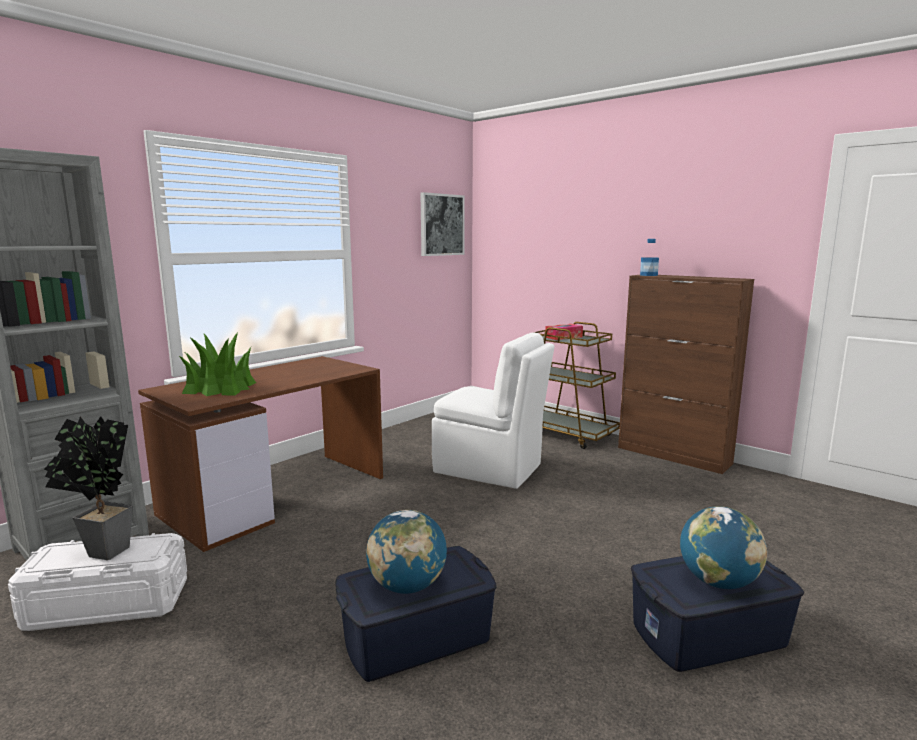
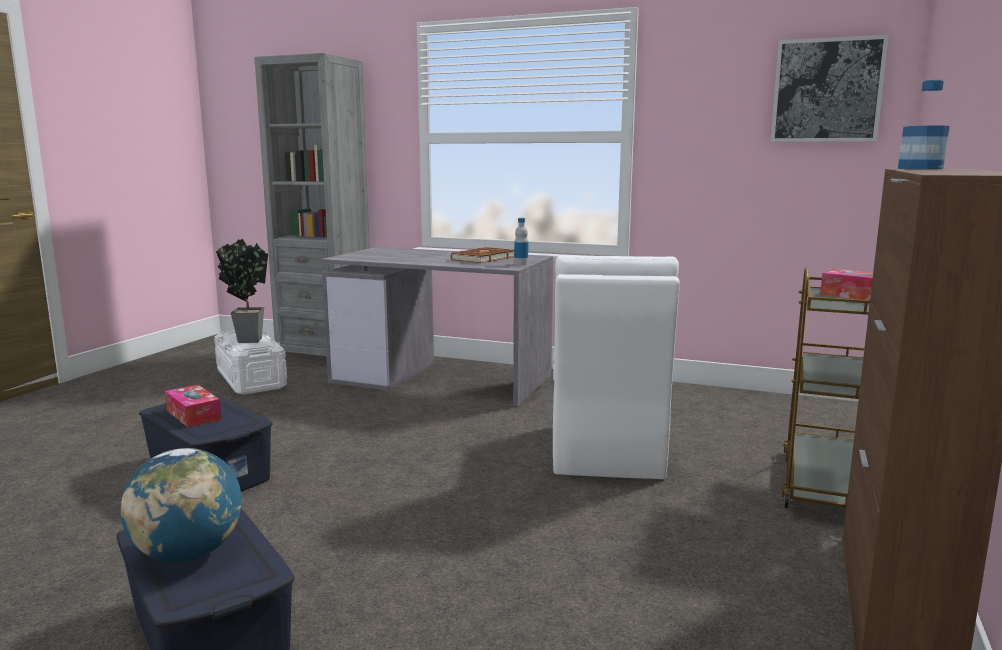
camera: 70 degrees right, 0 degrees up
brown desk [138,356,383,552] -> grey desk [321,247,553,406]
potted plant [179,332,256,396] -> none
globe [366,510,447,594] -> tissue box [165,385,222,427]
none -> brown book [451,247,514,263]
none -> bottle [514,218,528,266]

